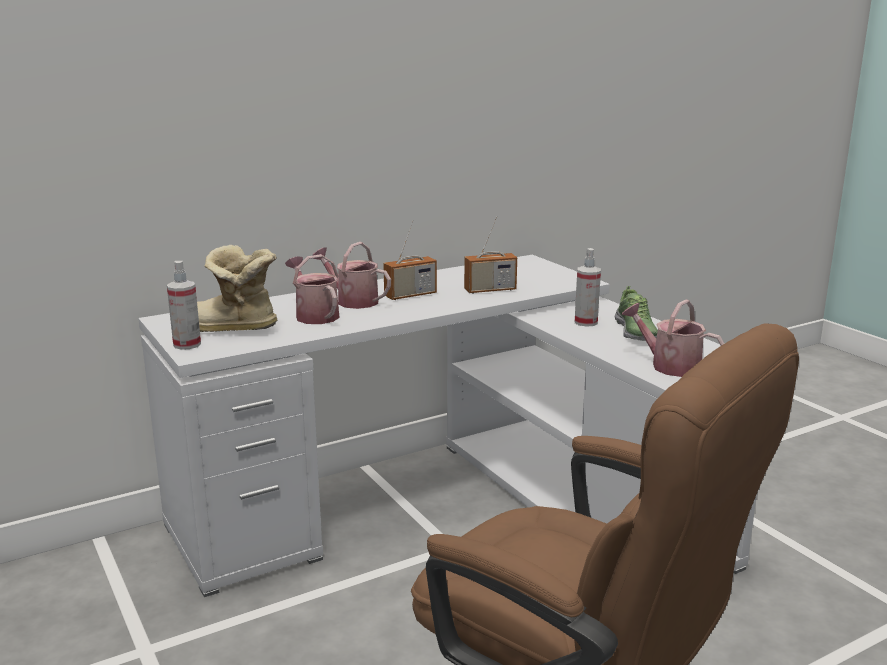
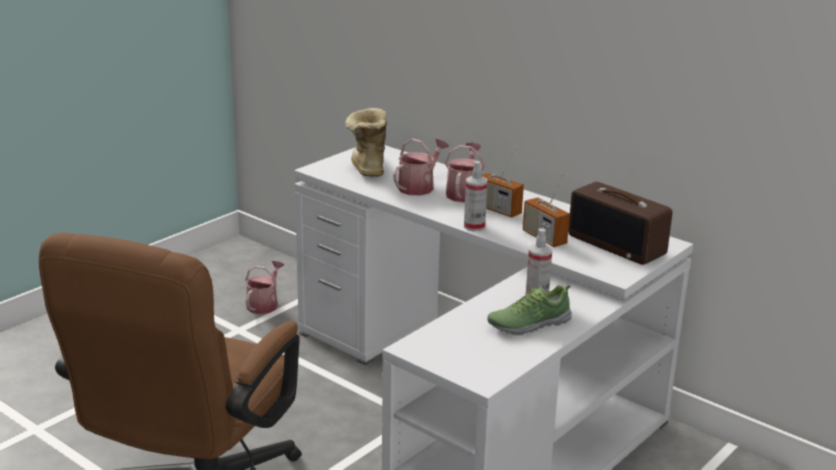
camera: 70 degrees right, 5 degrees up
spray bottle [167,261,201,350] -> spray bottle moved to [464,161,488,231]
watering can [621,299,724,377] -> watering can moved to [246,261,284,314]
none -> radio [568,182,672,265]

